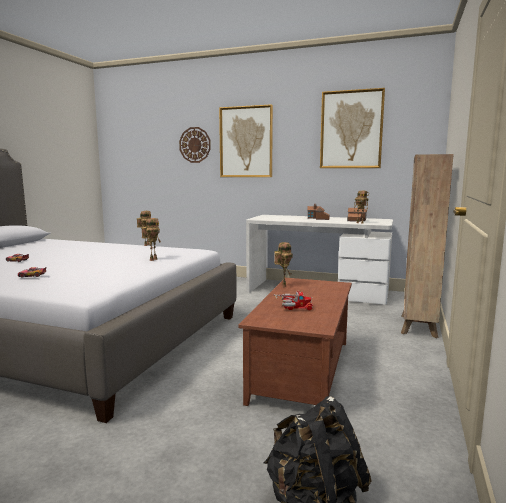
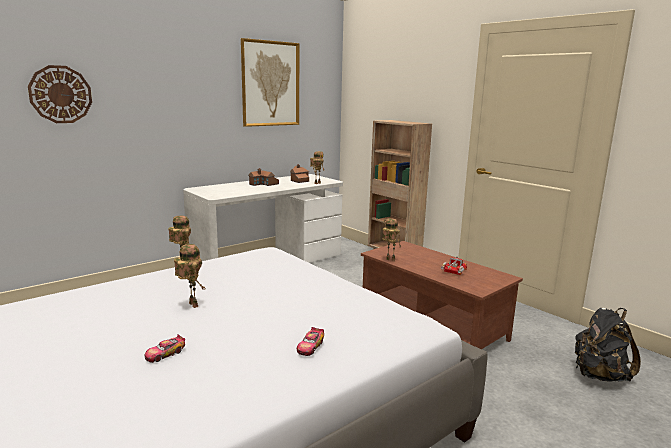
camera: 60 degrees left, 5 degrees up
toy robot [141,218,161,261] -> toy robot moved to [174,244,206,308]
picture [219,104,273,177] -> none

